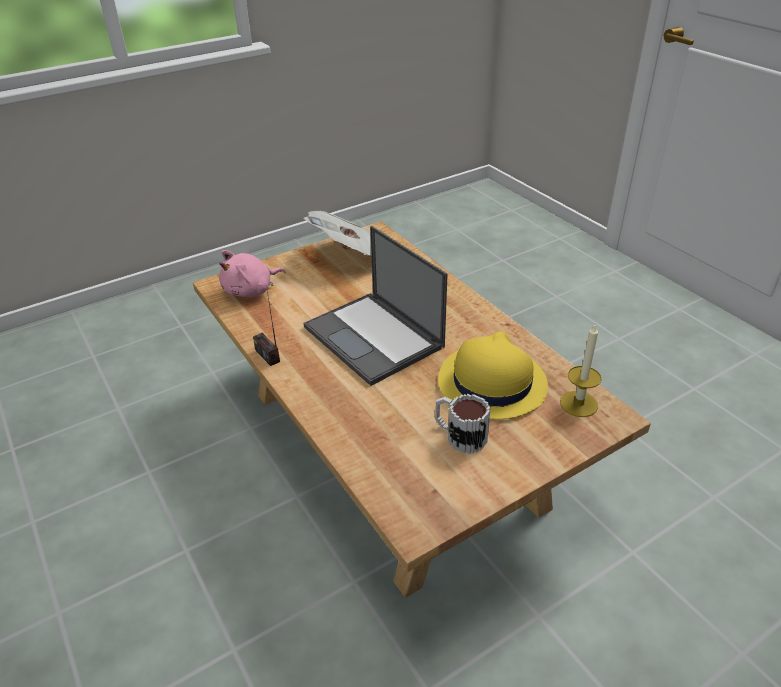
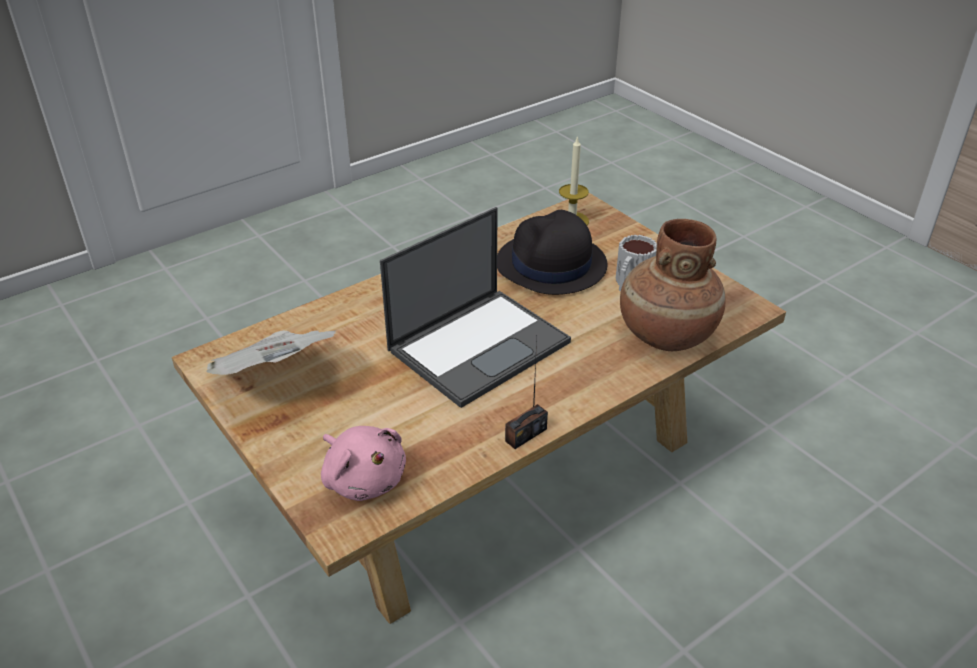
camera: 95 degrees left, 0 degrees up
yellow hat [438,331,548,419] -> black hat [497,210,607,295]
none -> brown vase [620,219,726,351]

